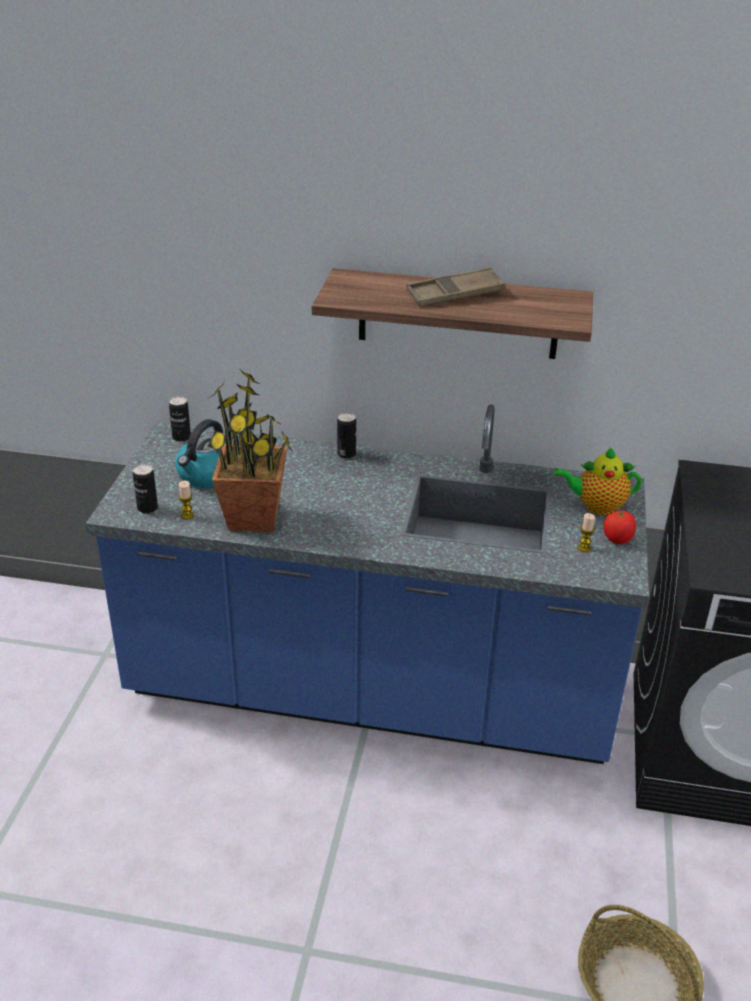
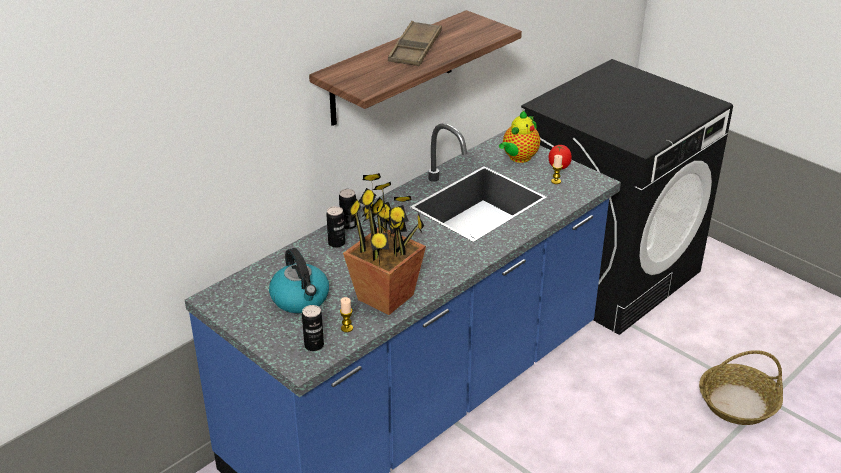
camera: 55 degrees left, 0 degrees up
can [169,396,191,442] -> can moved to [326,206,345,248]

